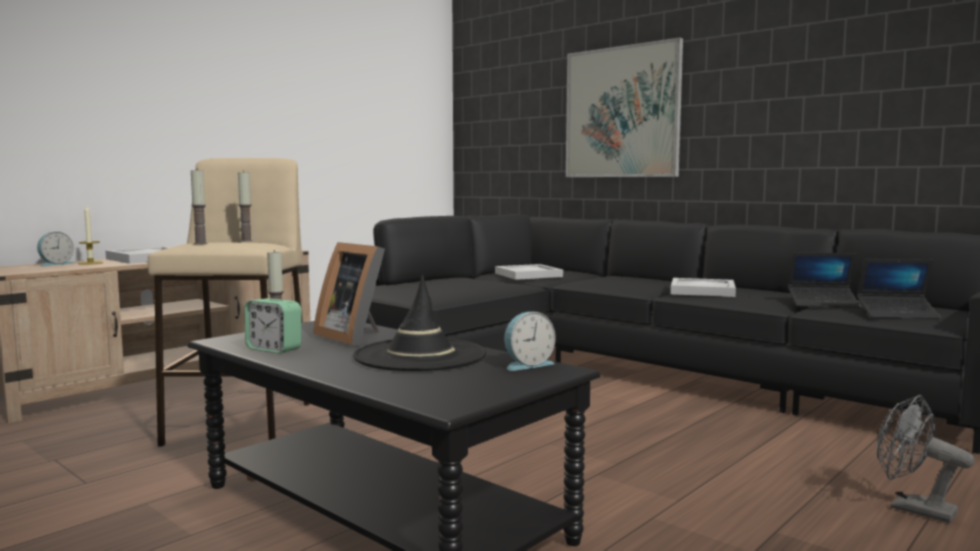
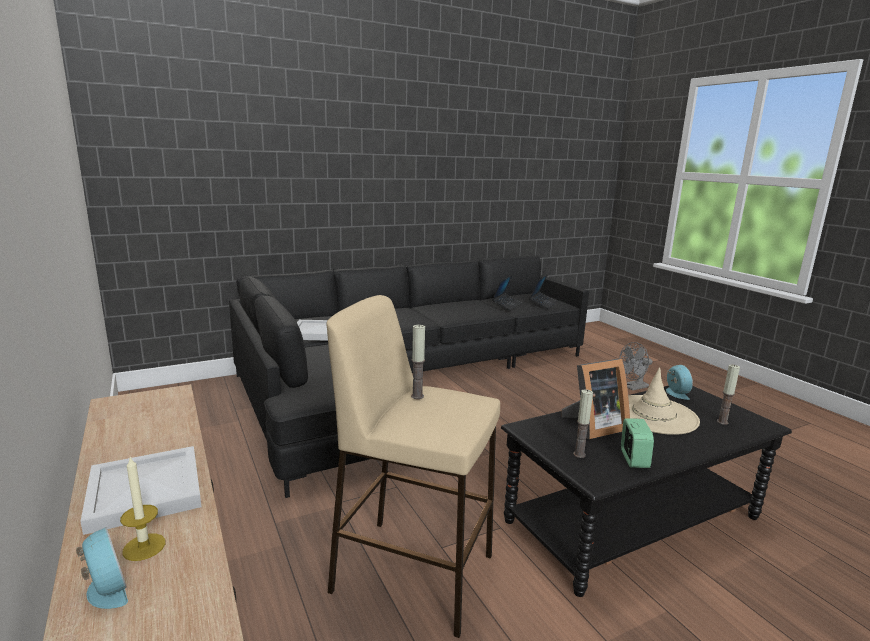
camera: 70 degrees left, 10 degrees up
candle [191,168,207,244] -> candle moved to [717,364,740,425]
alarm clock [245,298,302,354] -> alarm clock turned 45 degrees counterclockwise [621,418,654,468]
black hat [353,275,487,371] -> beige hat [628,367,700,435]
picture [566,37,683,177] -> none
white tray [671,278,736,297] -> none

